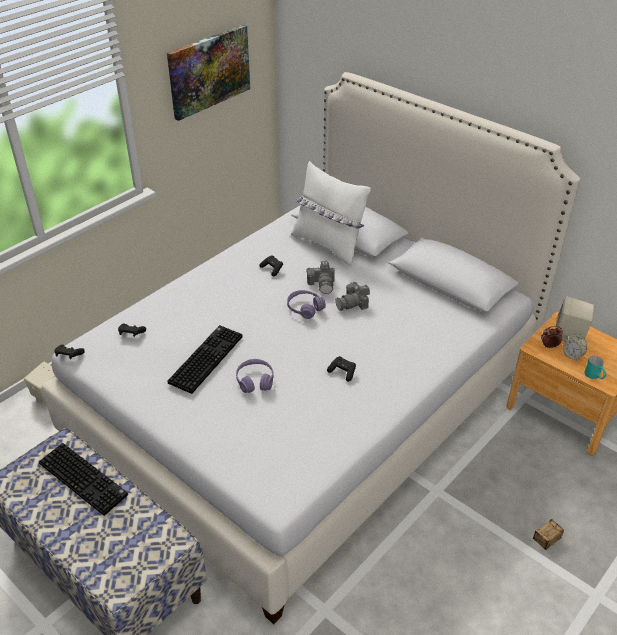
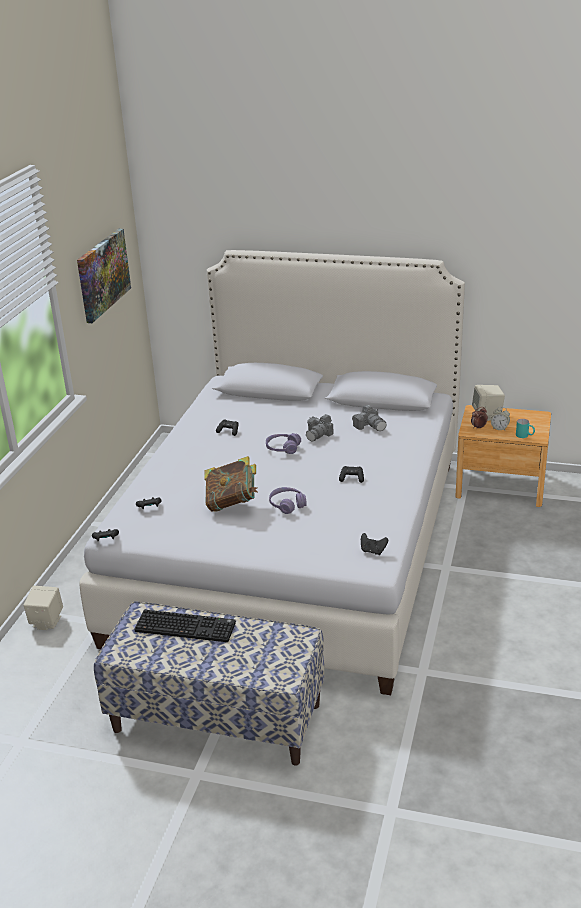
camera: 25 degrees left, 10 degrees down
keyboard [168,325,243,394] -> book [204,456,258,512]
white pillow [291,161,371,266] -> none
camera [307,261,335,294] -> camera moved to [352,405,386,431]
storage box [530,519,564,550] -> none
none -> black game controller [361,533,388,555]

